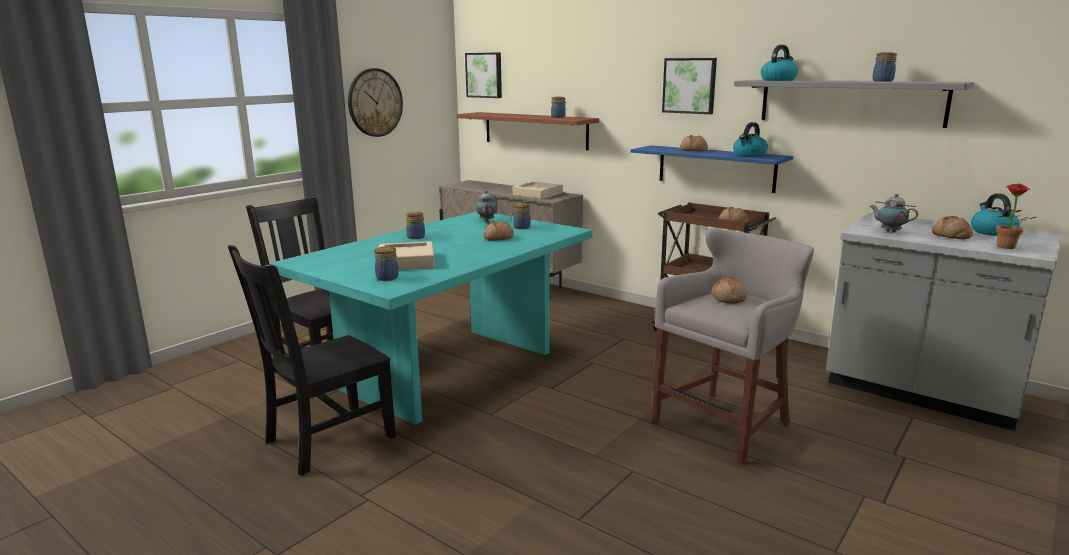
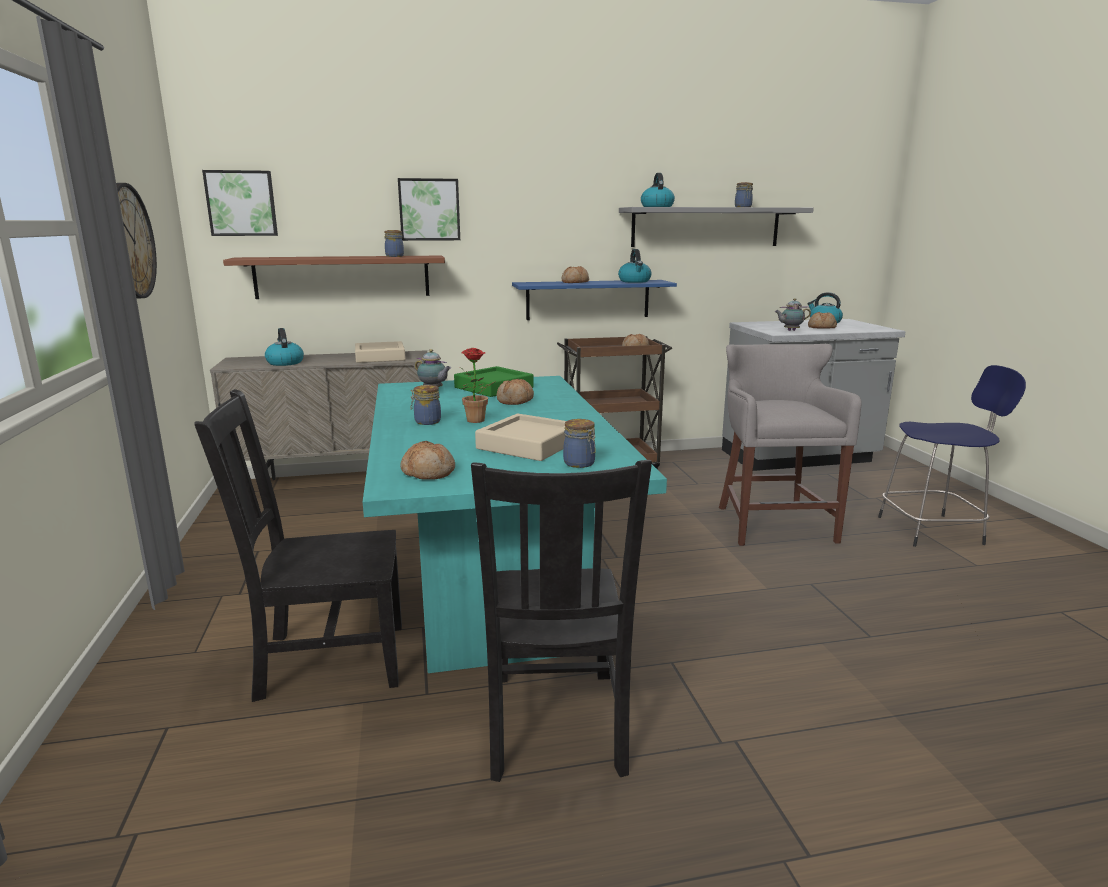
camera: 50 degrees left, 0 degrees up
jar [511,203,531,229] -> green tray [454,366,534,397]
picture [662,58,717,114] -> picture moved to [398,178,460,241]
bread [712,277,747,304] -> bread moved to [400,441,455,480]
potted plant [996,184,1036,249] -> potted plant moved to [460,348,496,423]
none -> kettle [265,328,304,366]
none -> blue stool [878,365,1026,547]

